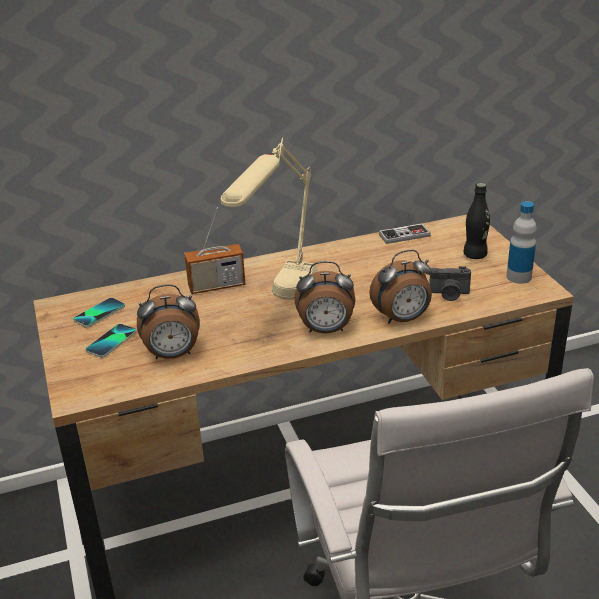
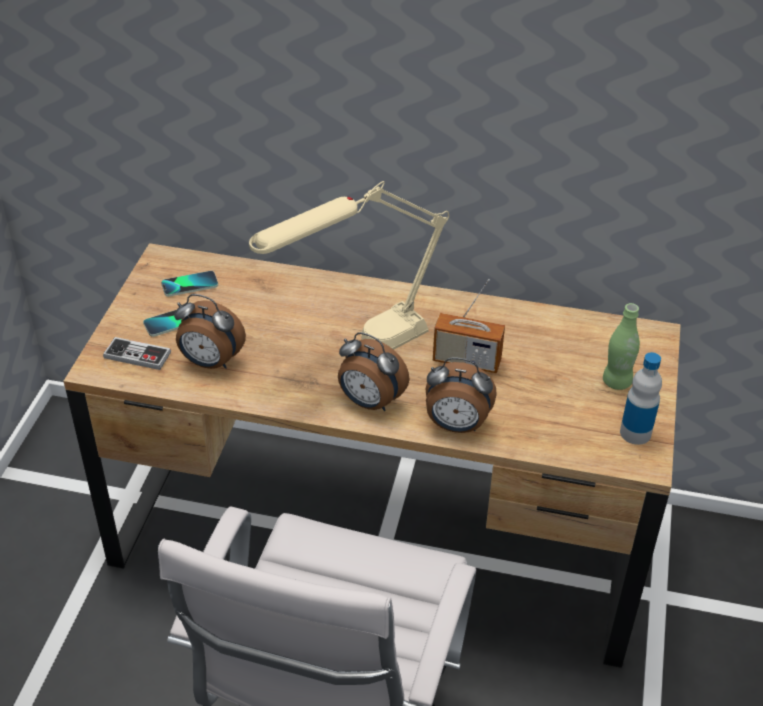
camera: 30 degrees right, 10 degrees up
radio [184,207,245,294] -> radio moved to [433,279,505,373]
game controller [379,224,431,244] -> game controller moved to [103,337,171,370]
camera [429,266,471,301] -> none
black bottle [464,183,490,259] -> green bottle [603,303,640,390]

